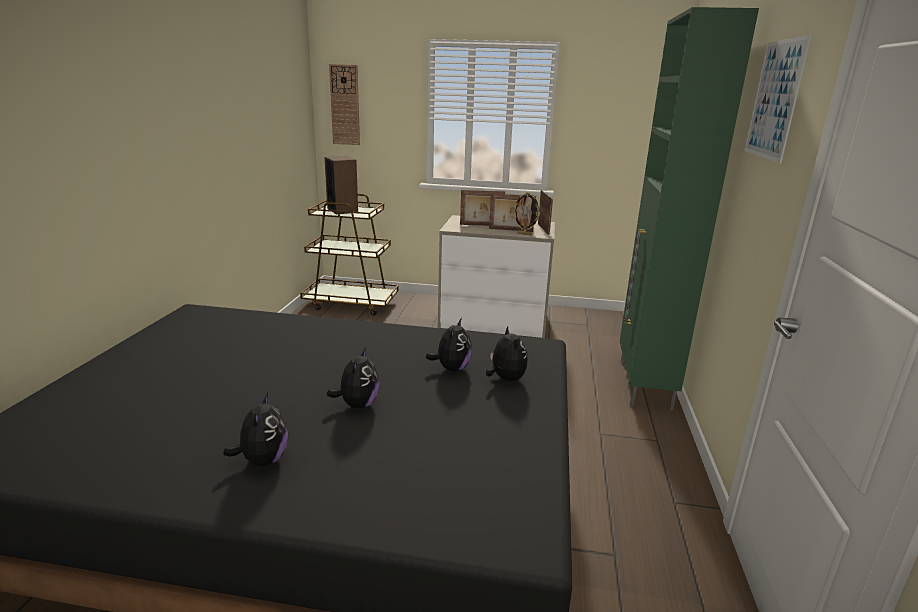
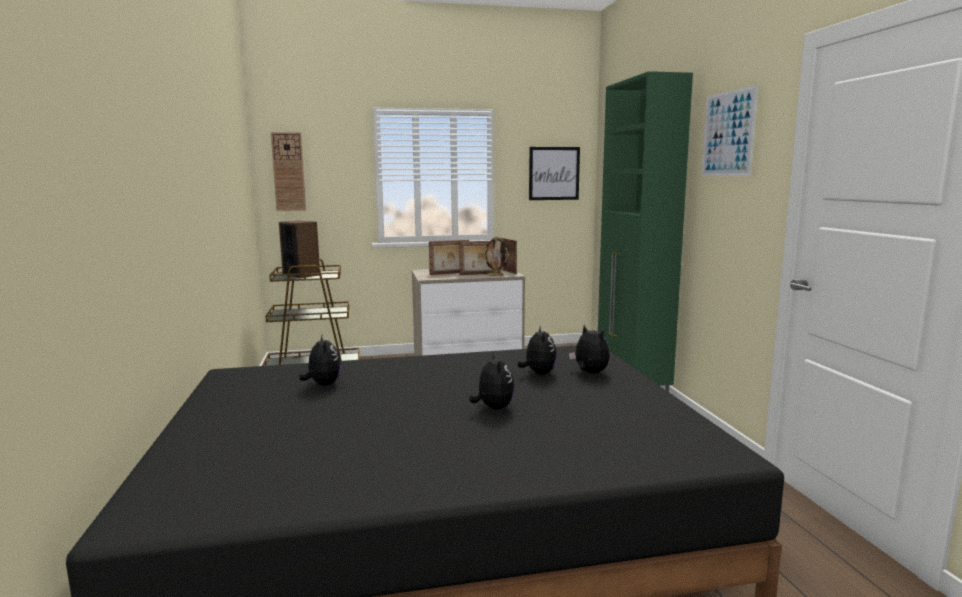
camera: 20 degrees left, 10 degrees down
plush toy [223,392,288,466] -> plush toy moved to [299,335,341,385]
none -> picture [529,147,580,200]

